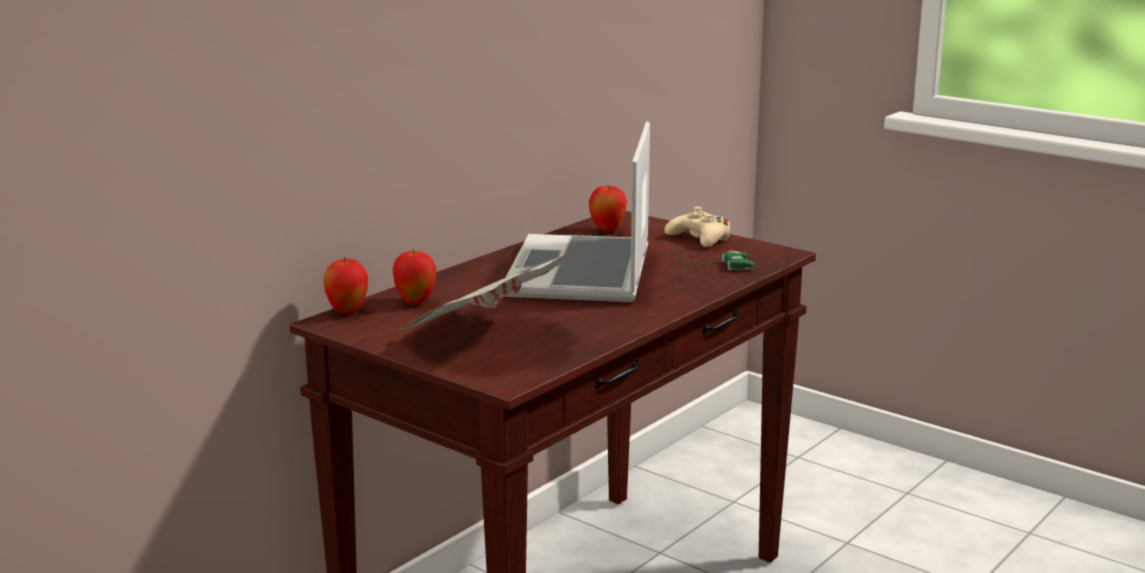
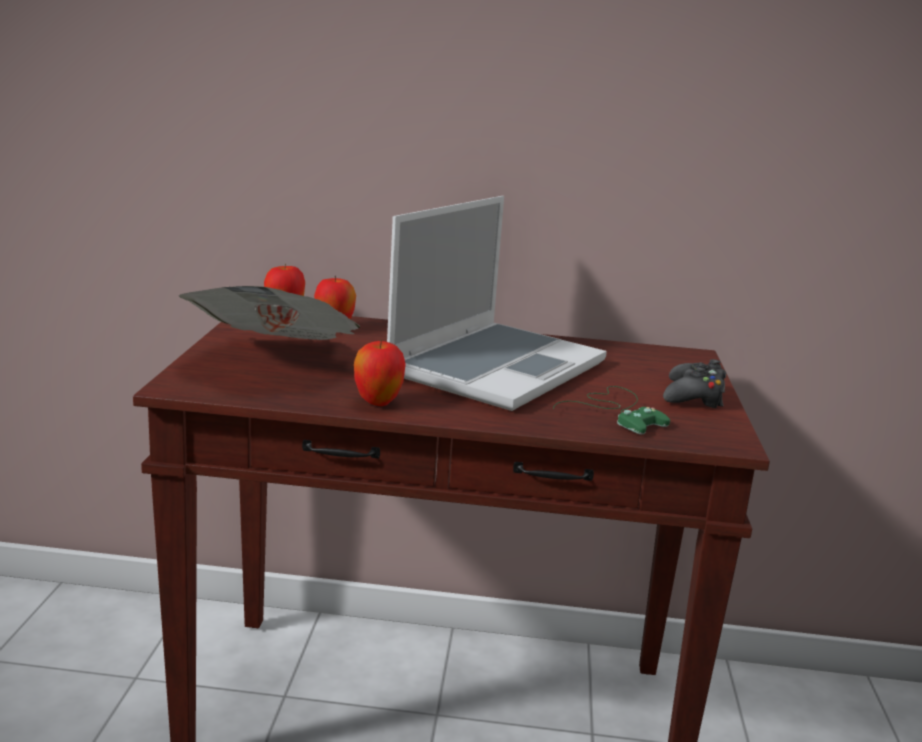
camera: 55 degrees right, 0 degrees up
laptop [505,121,650,302] -> laptop turned 150 degrees clockwise [387,196,607,411]
apple [589,186,627,231] -> apple moved to [354,339,406,406]
beige game controller [664,207,730,247] -> black game controller [663,359,726,408]

